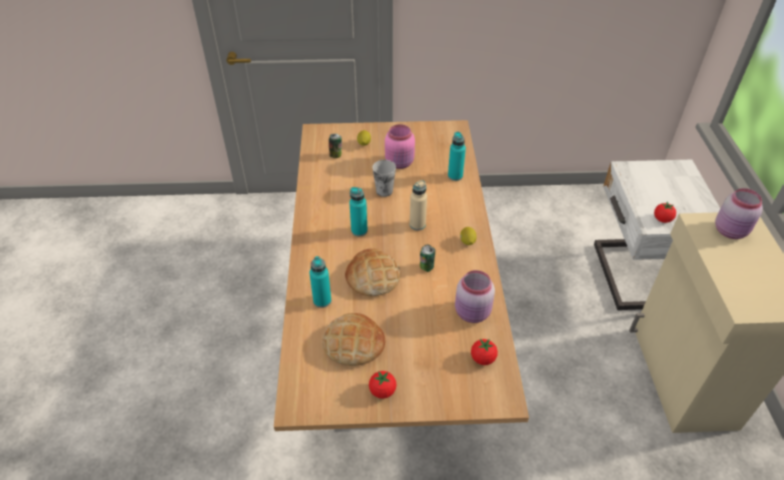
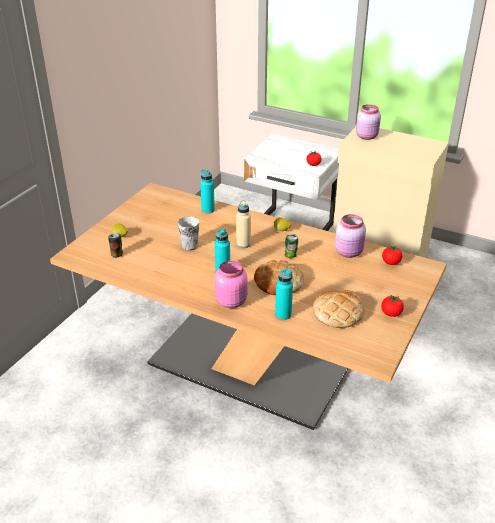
camera: 60 degrees left, 10 degrees down
pink jar [385,124,415,169] -> pink jar moved to [215,261,247,308]

